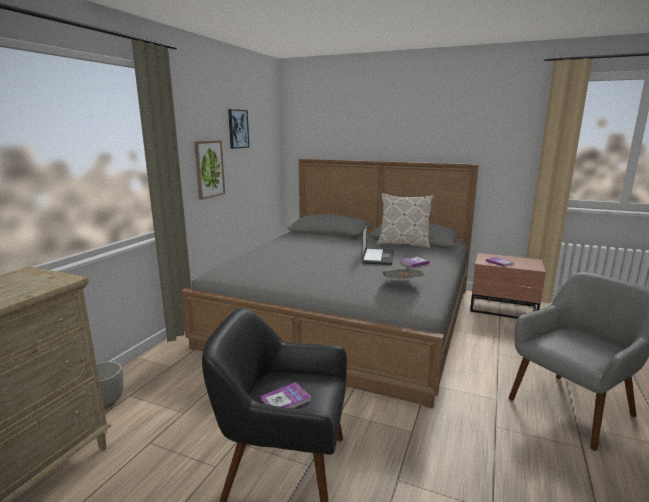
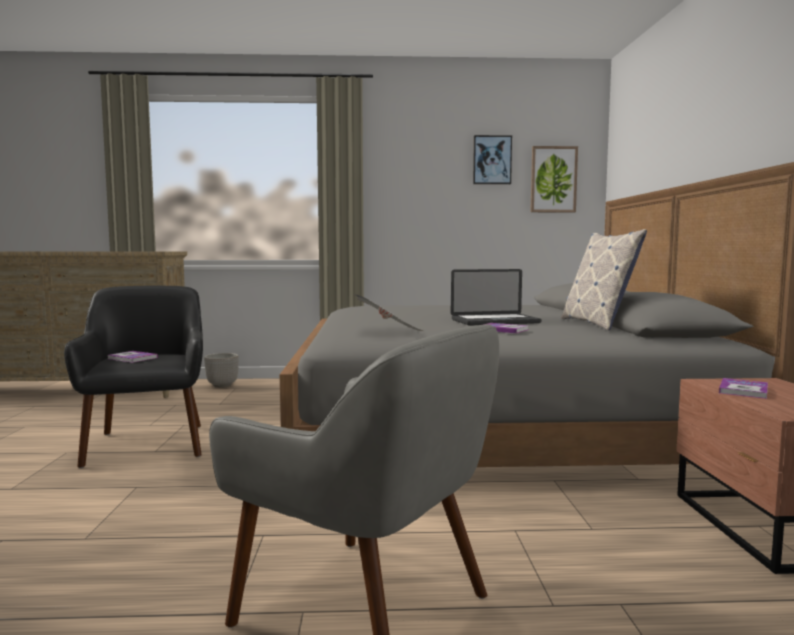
camera: 65 degrees right, 10 degrees down
picture [194,140,225,200] -> picture moved to [530,146,578,212]

